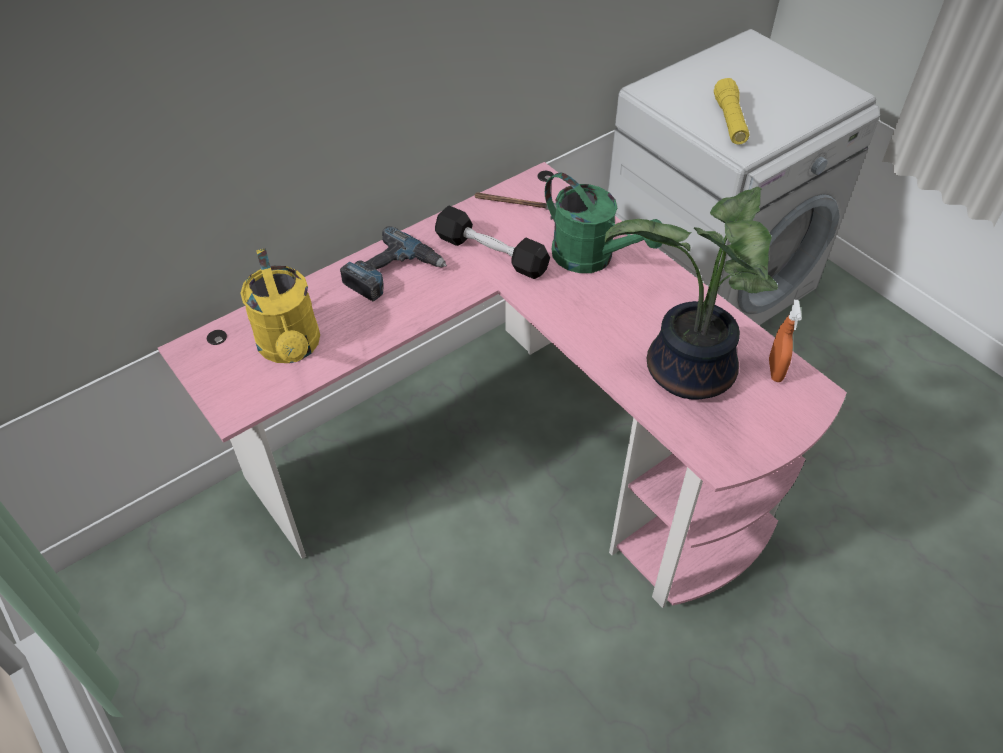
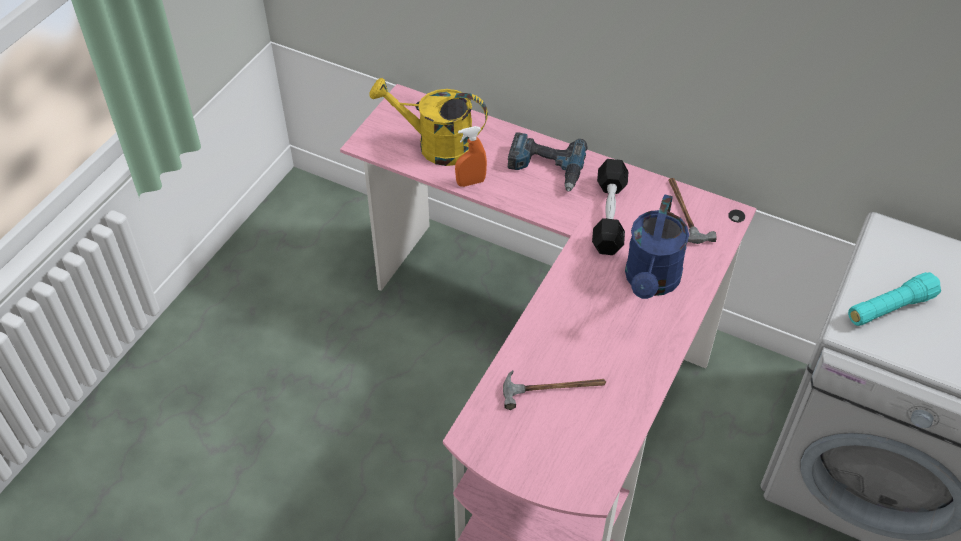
camera: 65 degrees right, 0 degrees up
yellow watering can [240,248,320,363] -> yellow watering can turned 60 degrees clockwise [370,78,488,166]
green watering can [545,173,662,273] -> blue watering can [625,194,689,299]
potted plant [605,187,778,400] -> hammer [503,370,606,410]
yellow flashlight [714,78,750,145] -> turquoise flashlight [848,272,941,326]
orange spray bottle [769,300,802,382] -> orange spray bottle moved to [455,126,487,187]

